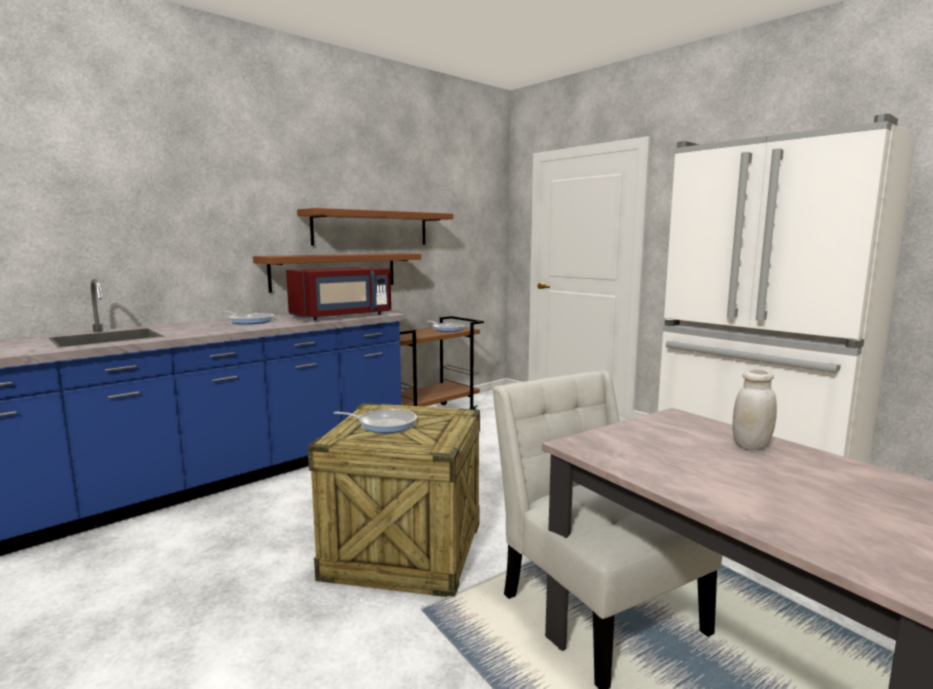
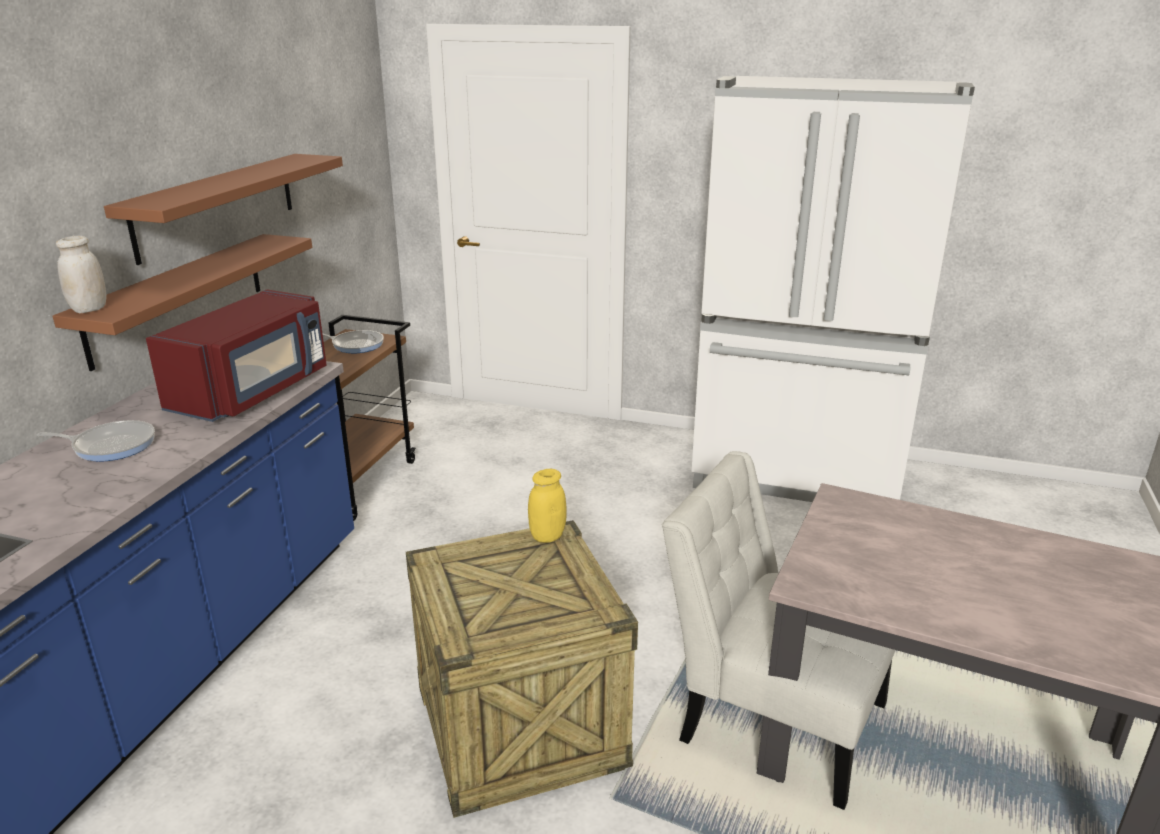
camera: 30 degrees left, 15 degrees up
frying pan [334,409,417,433] -> none
white jar [732,370,777,450] -> white jar moved to [56,236,106,313]
none -> yellow jar [528,469,567,543]

